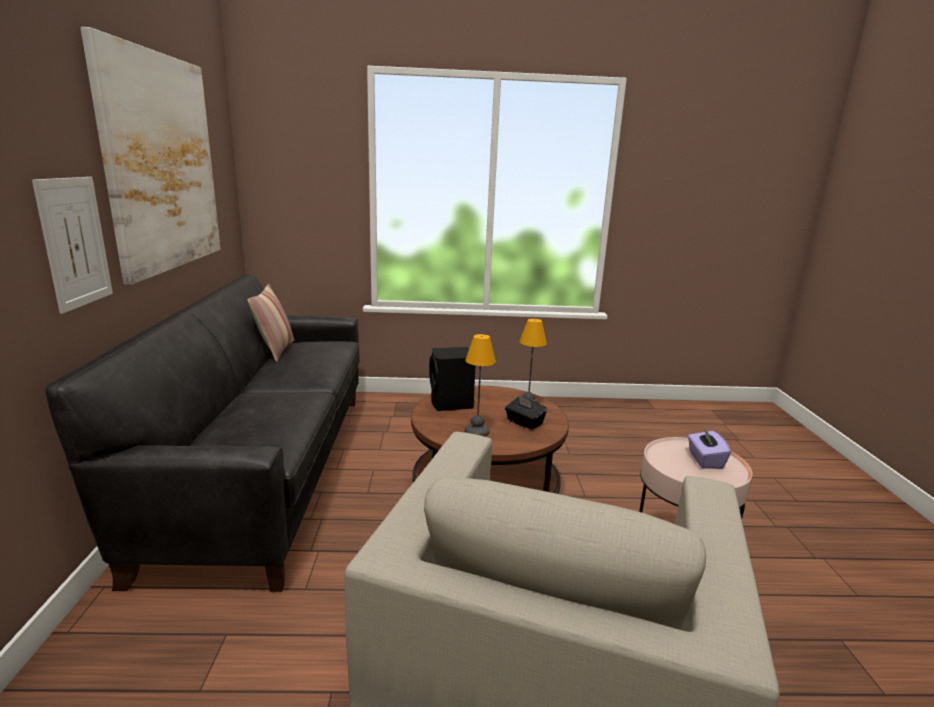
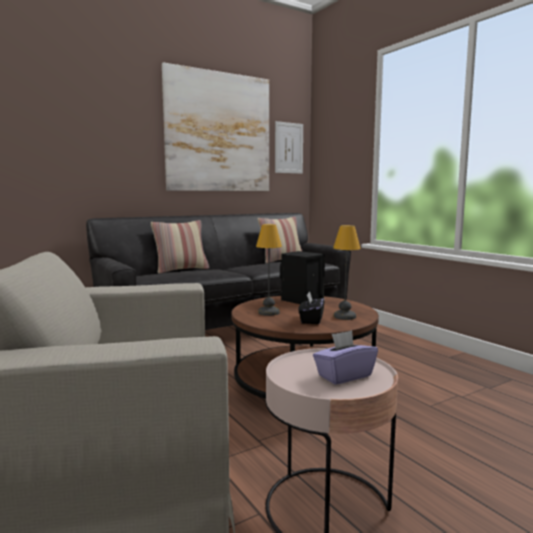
camera: 60 degrees right, 10 degrees down
picture [32,177,113,314] -> picture moved to [275,121,303,174]
none -> pillow [151,220,209,274]

